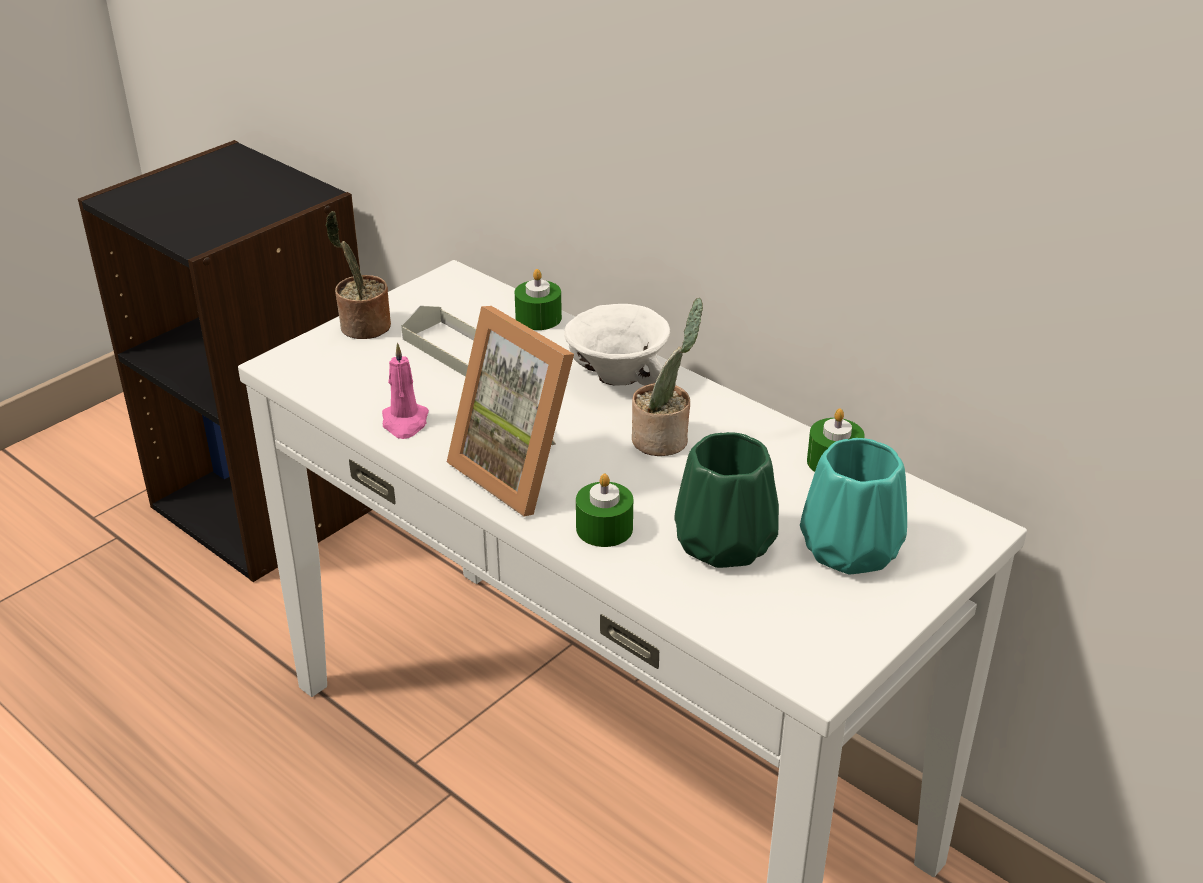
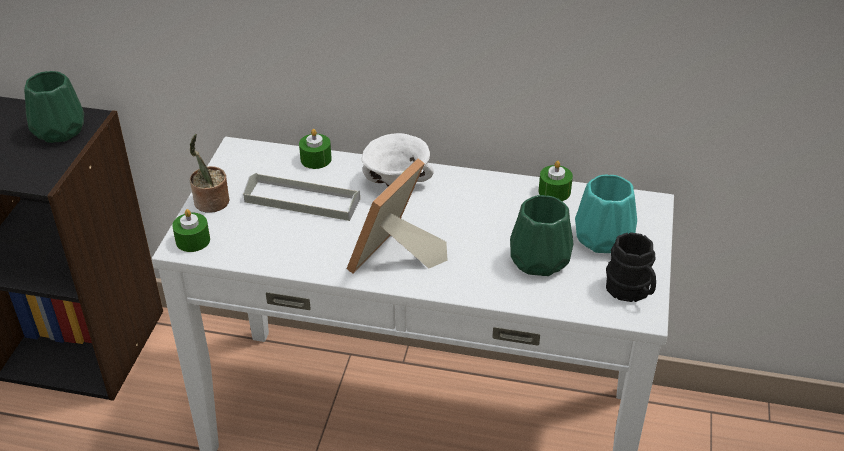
camera: 30 degrees left, 5 degrees up
pink candle [382,343,429,439] -> none
picture frame [447,306,574,517] -> picture frame turned 105 degrees clockwise [347,158,448,274]
green candle [576,474,633,547] -> green candle moved to [172,209,210,252]
potted plant [632,298,703,456] -> none
none -> green vase [24,71,84,143]
none -> black mug [606,232,656,302]

